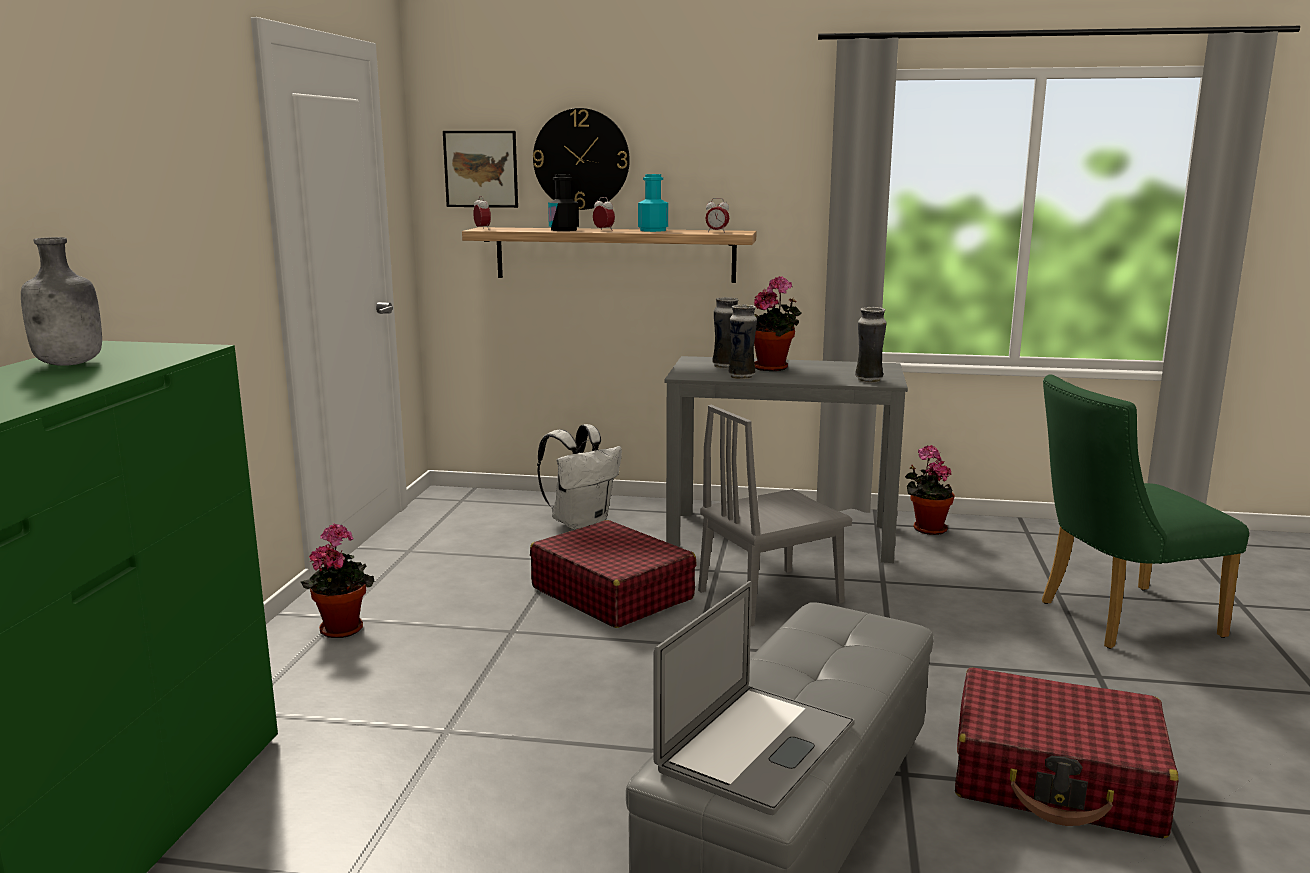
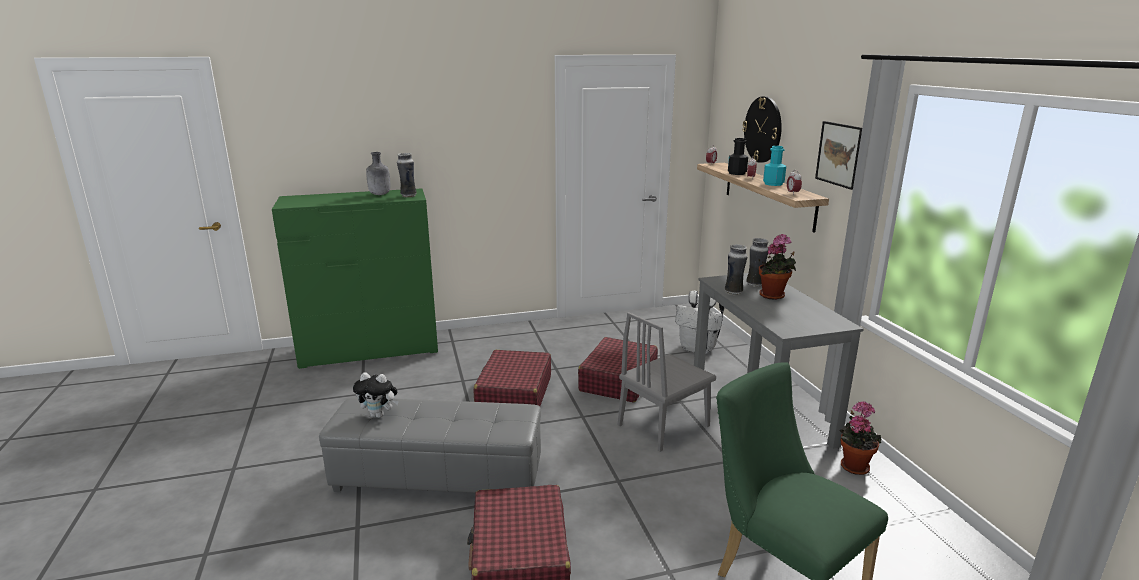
camera: 65 degrees right, 5 degrees up
potted plant [301,523,374,638] -> none
picture [443,131,518,208] -> picture moved to [815,121,862,190]
laptop [653,581,855,815] -> plush toy [353,372,399,418]
grey chair [698,405,852,626] -> grey chair turned 75 degrees counterclockwise [618,312,716,452]
vase [855,307,886,383] -> vase moved to [397,153,417,197]
none -> red suitcase [473,350,551,406]

